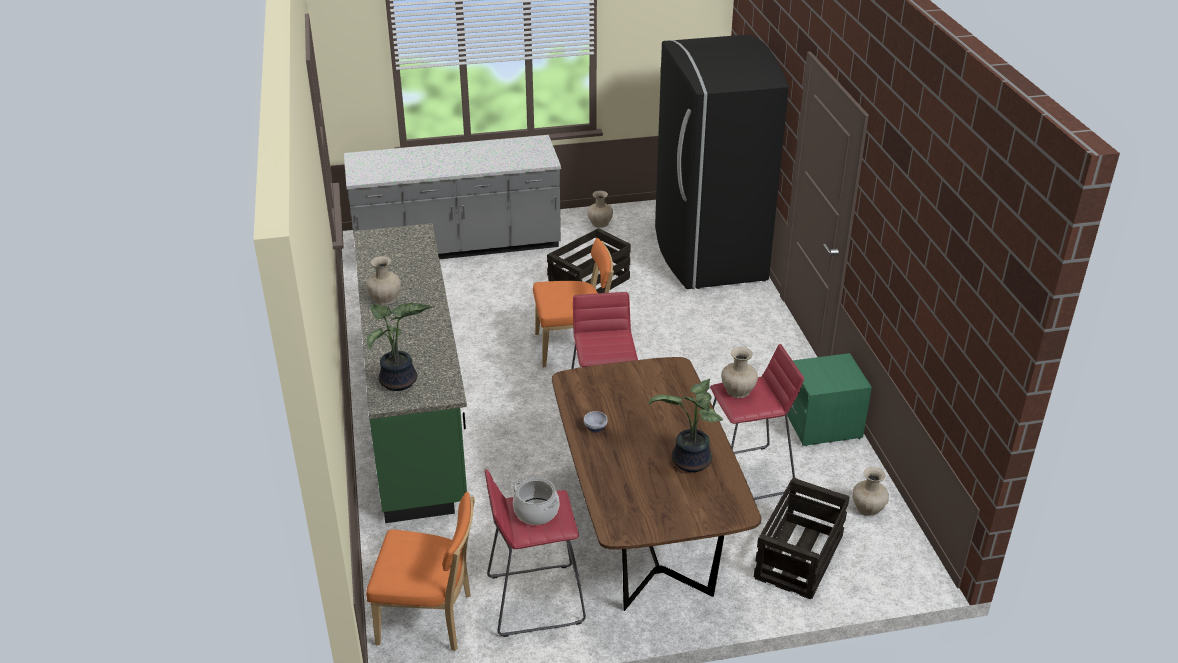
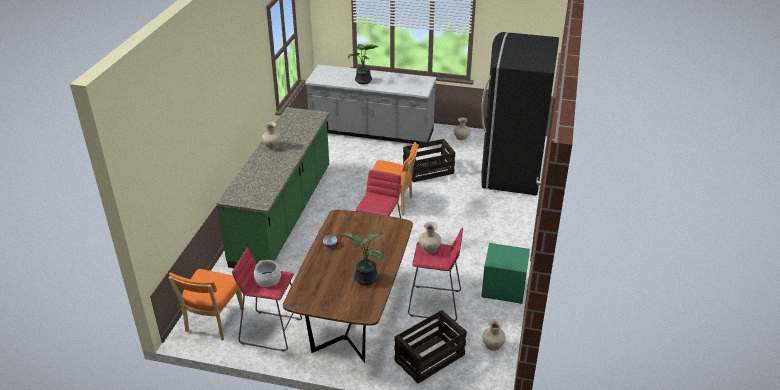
camera: 25 degrees right, 0 degrees up
orange chair [366,492,475,651] -> orange chair turned 75 degrees clockwise [168,269,244,340]
potted plant [367,303,433,391] -> potted plant moved to [348,44,379,84]

